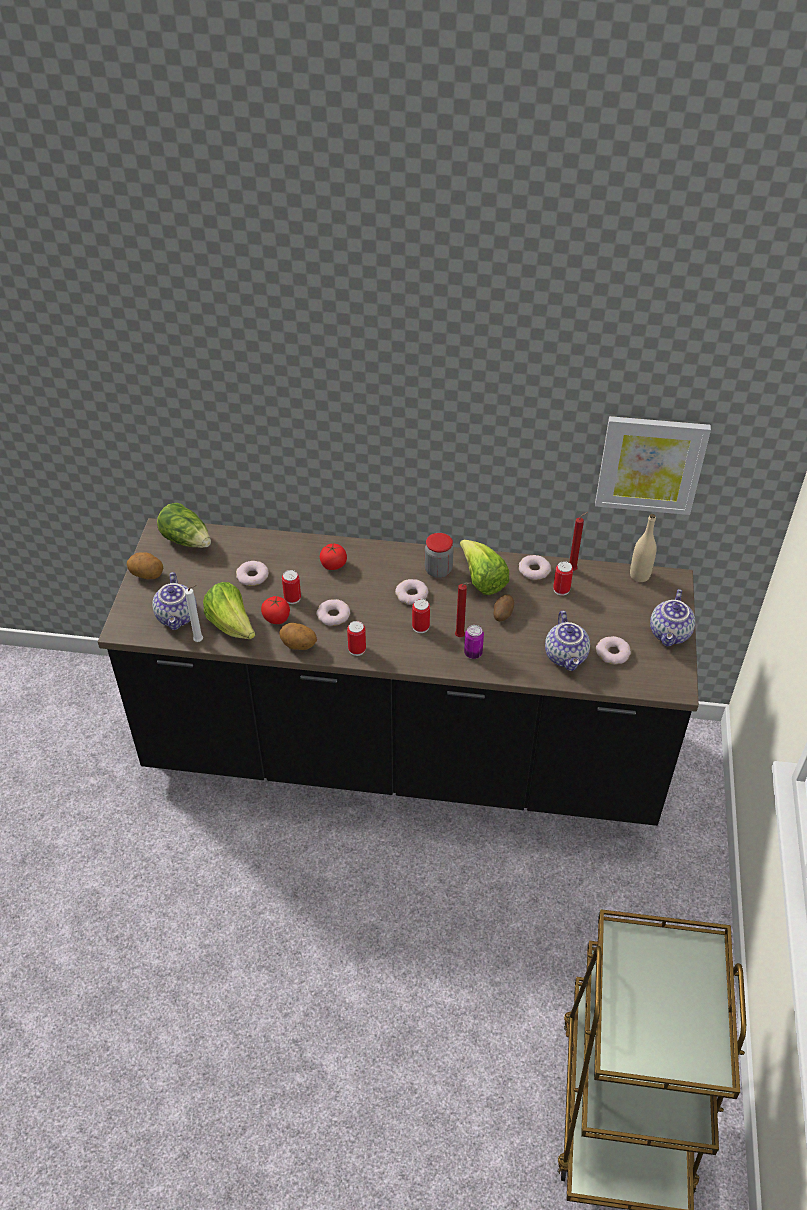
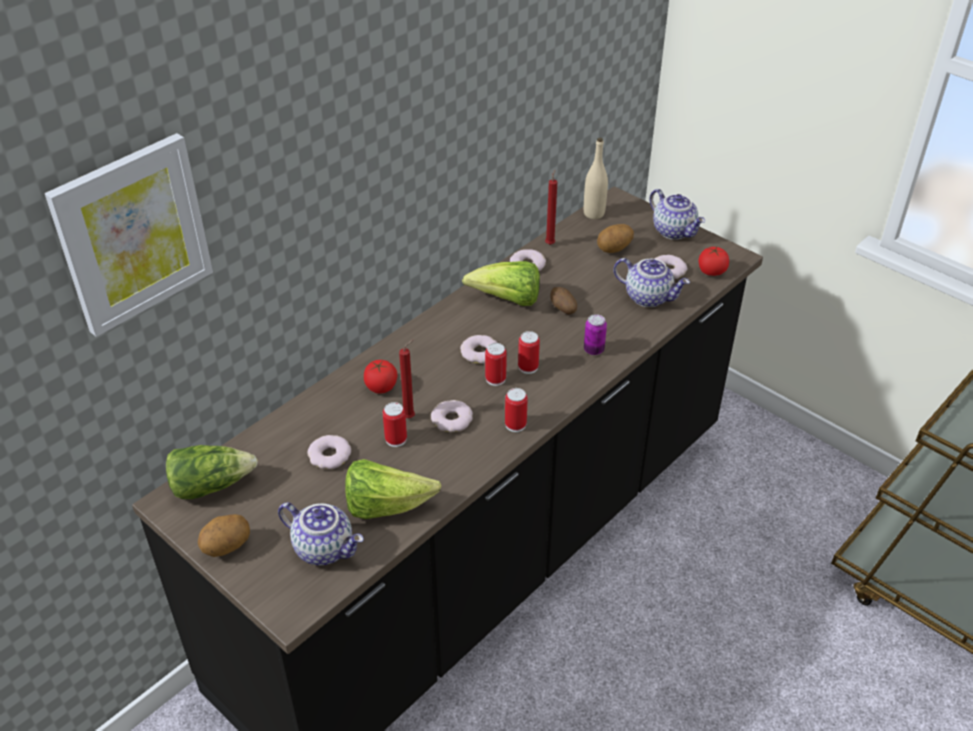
camera: 55 degrees left, 5 degrees down
white candle [185,585,203,642] -> none
tomato [261,596,290,624] -> tomato moved to [699,247,729,276]
potato [279,623,317,650] -> potato moved to [597,224,634,253]
jar [425,533,454,578] -> none
red candle [455,582,471,637] -> red candle moved to [399,340,415,418]
can [553,561,573,596] -> can moved to [485,343,507,386]
picture [595,416,711,515] -> picture moved to [45,133,213,337]

